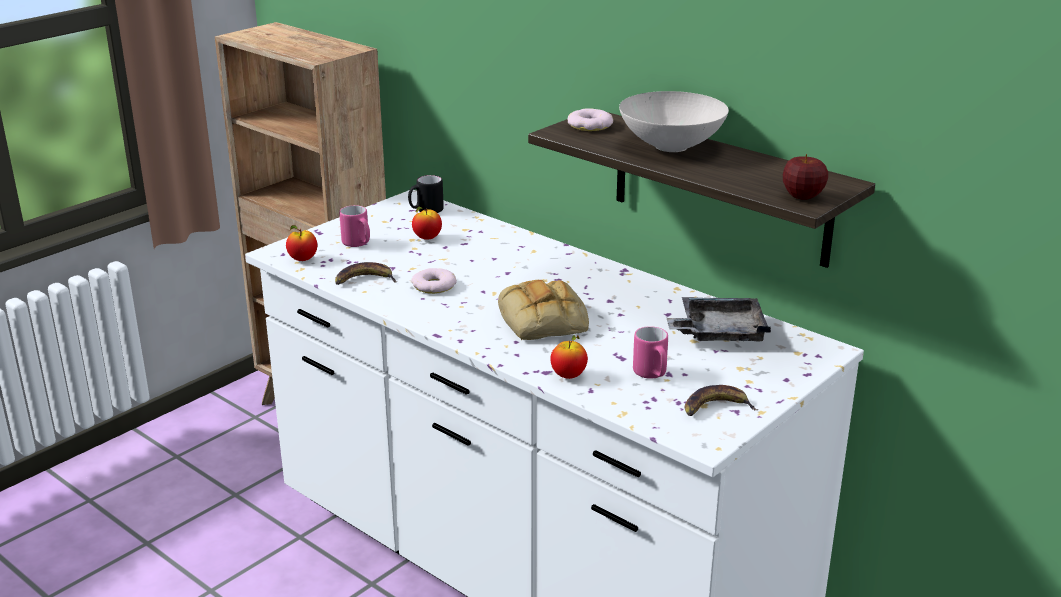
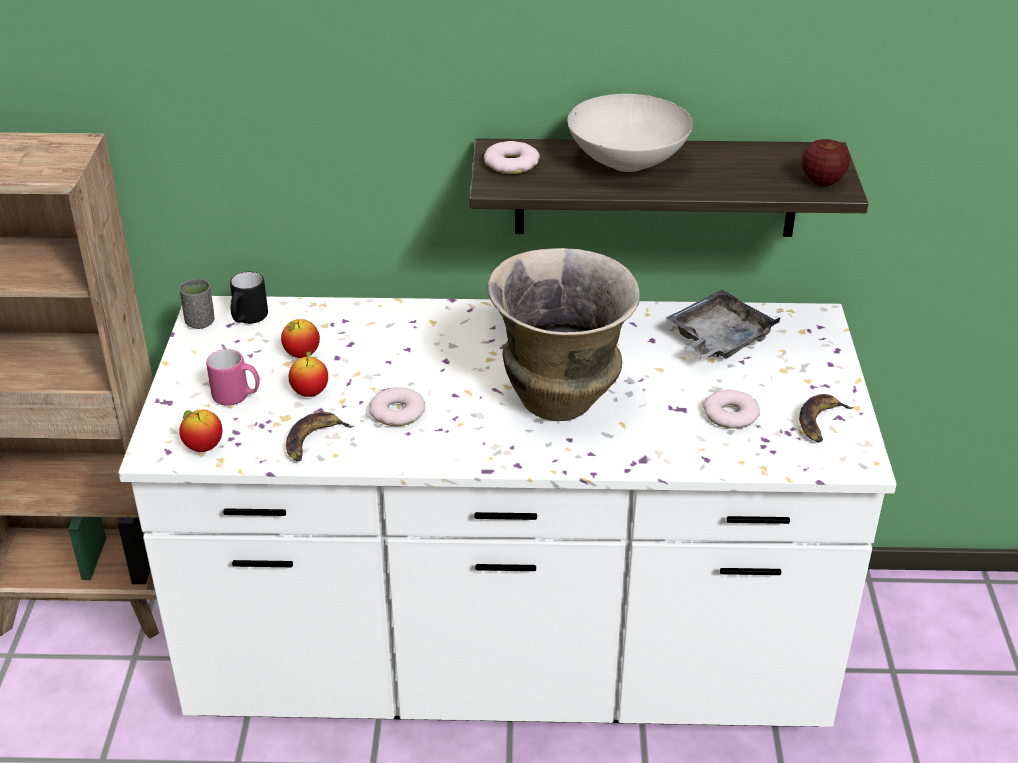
camera: 40 degrees left, 10 degrees up
bread [498,280,589,340] -> vase [488,248,640,421]
apple [550,335,588,379] -> apple moved to [289,350,328,397]
pink mug [633,326,668,379] -> donut [703,389,760,429]
none -> grey cup [179,279,215,329]

